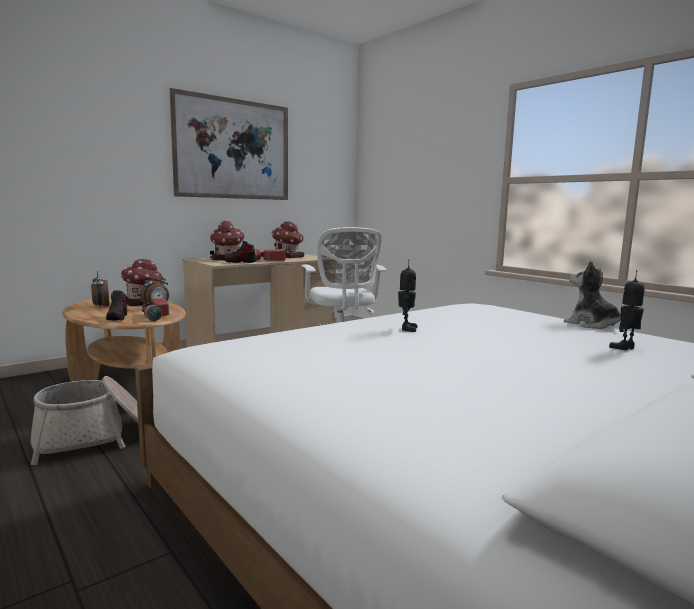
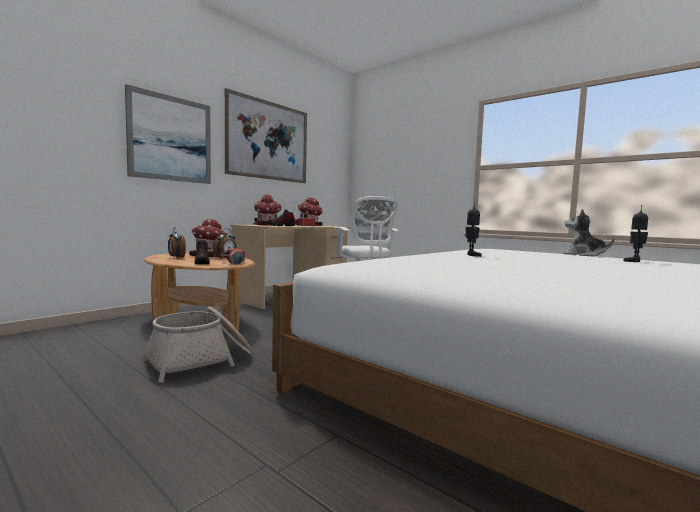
camera: 10 degrees left, 5 degrees down
none -> picture [125,84,211,184]

